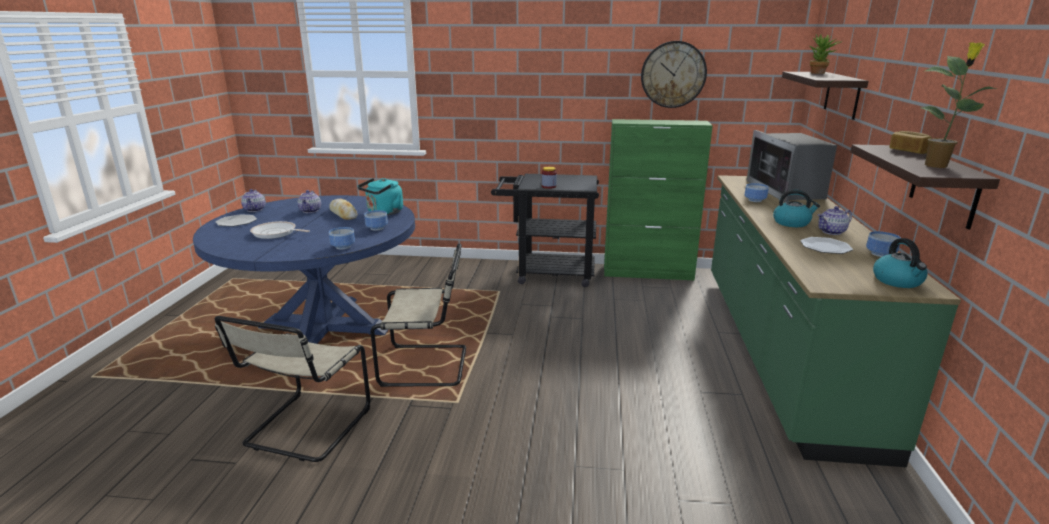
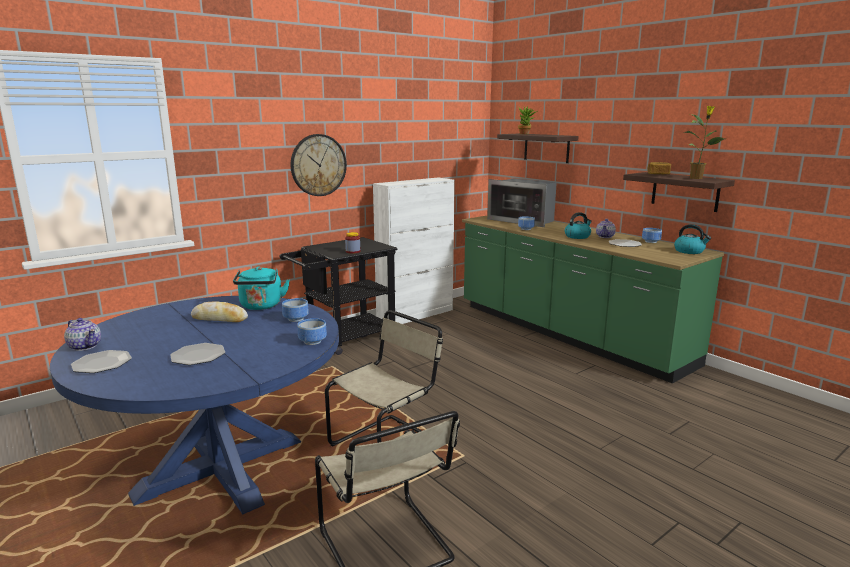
camera: 45 degrees left, 5 degrees down
frying pan [250,221,310,239] -> plate [170,343,225,365]
teapot [298,190,321,213] -> none
green cabinet [604,119,713,280] -> white cabinet [373,177,455,324]
wall clock [641,41,707,108] -> wall clock moved to [291,134,347,196]

